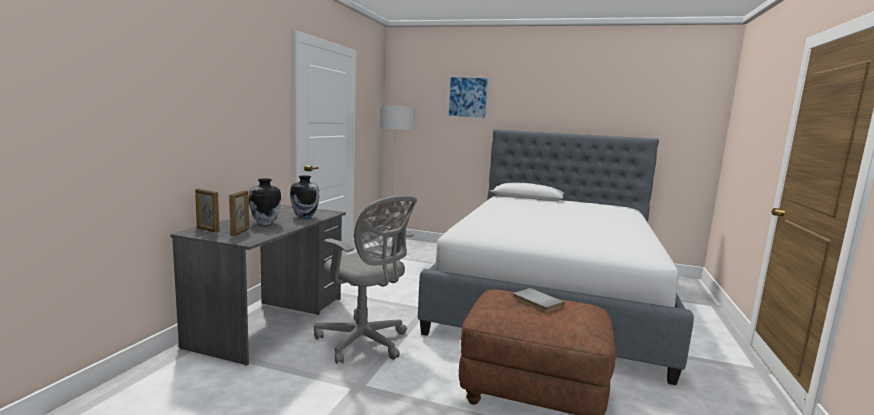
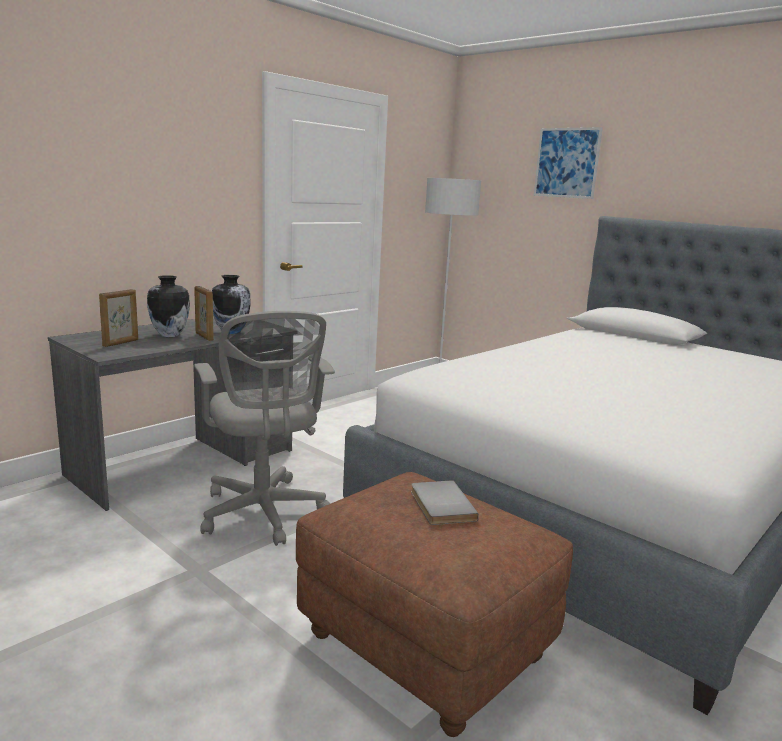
camera: 25 degrees right, 5 degrees up
picture frame [195,189,219,233] -> picture frame moved to [194,286,214,341]

